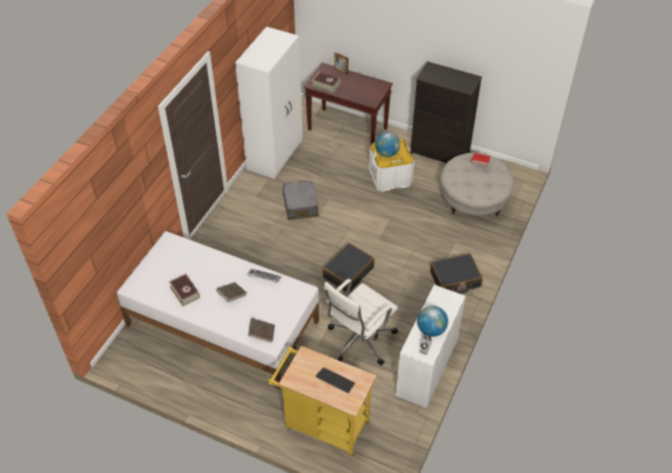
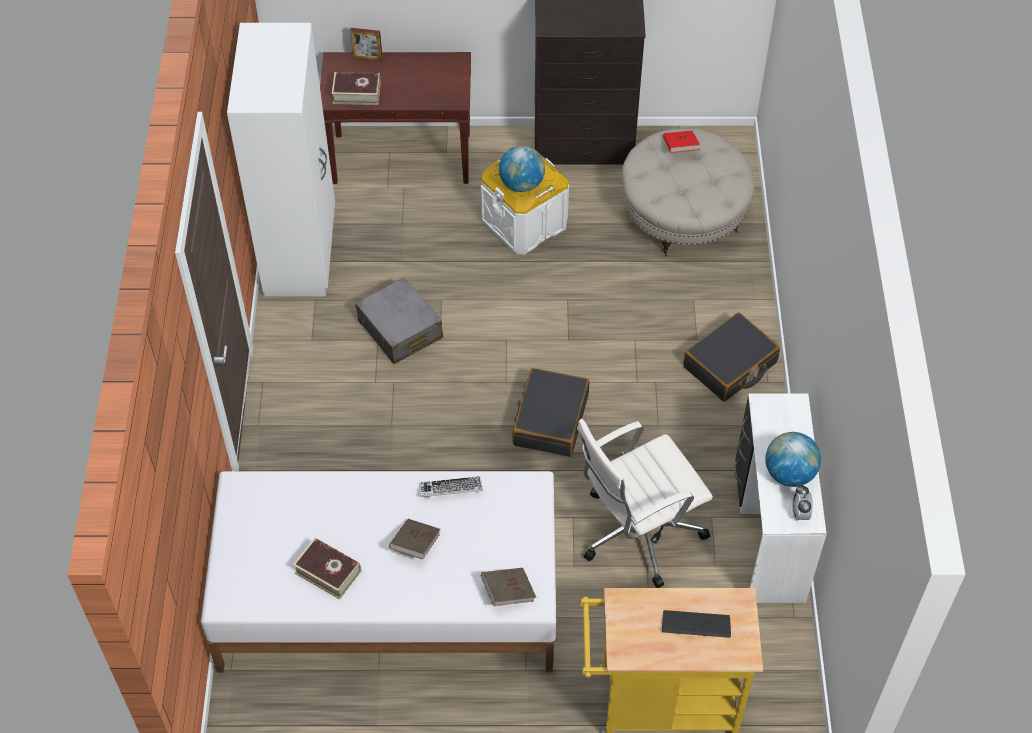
camera: 25 degrees left, 5 degrees up
white office chair [324,279,398,365] -> white office chair turned 45 degrees clockwise [577,419,713,588]

